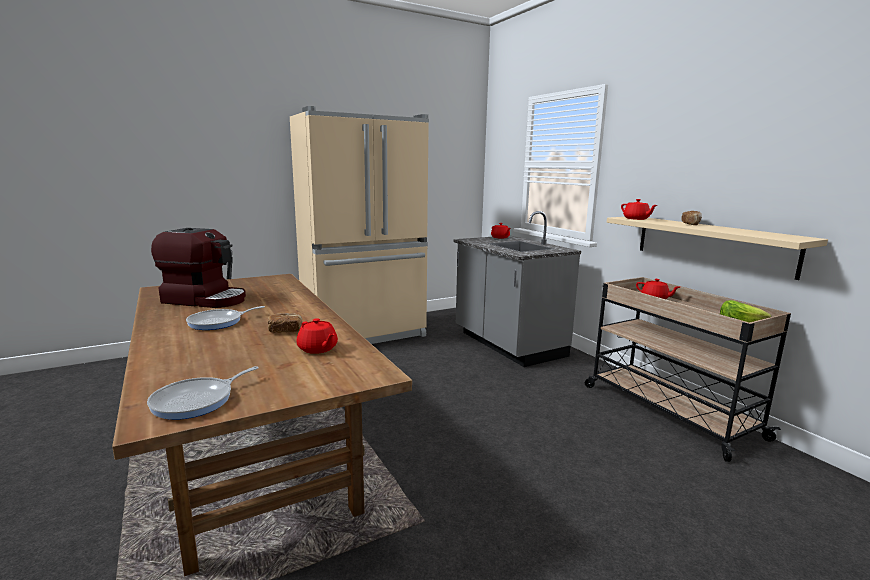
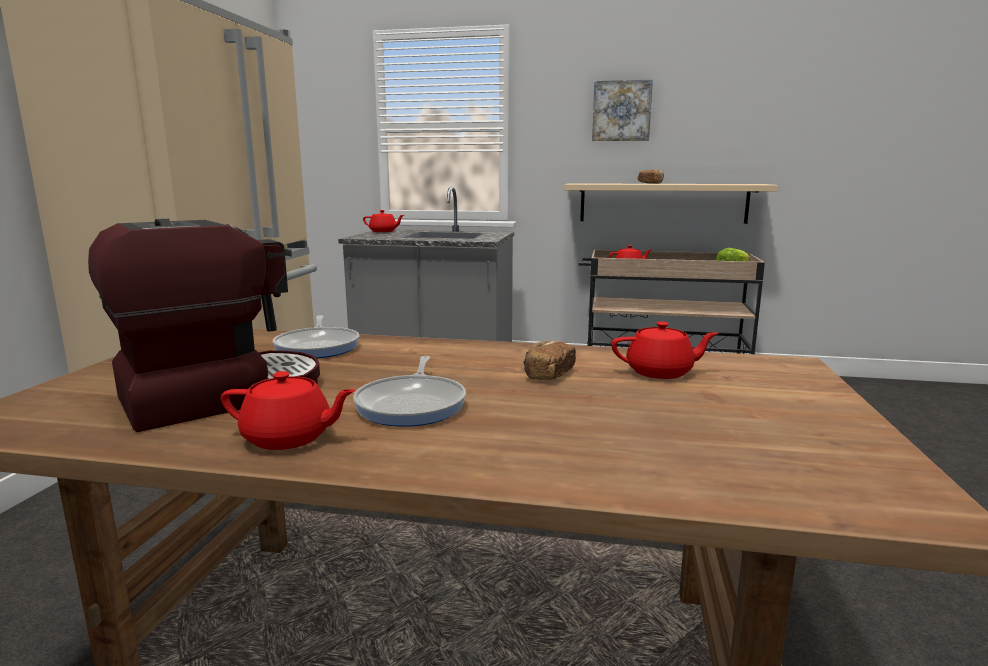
camera: 50 degrees left, 0 degrees up
frying pan [147,366,259,420] -> frying pan moved to [273,315,360,358]
red teapot [621,199,657,220] -> red teapot moved to [221,371,356,450]
none -> picture [592,79,653,141]

